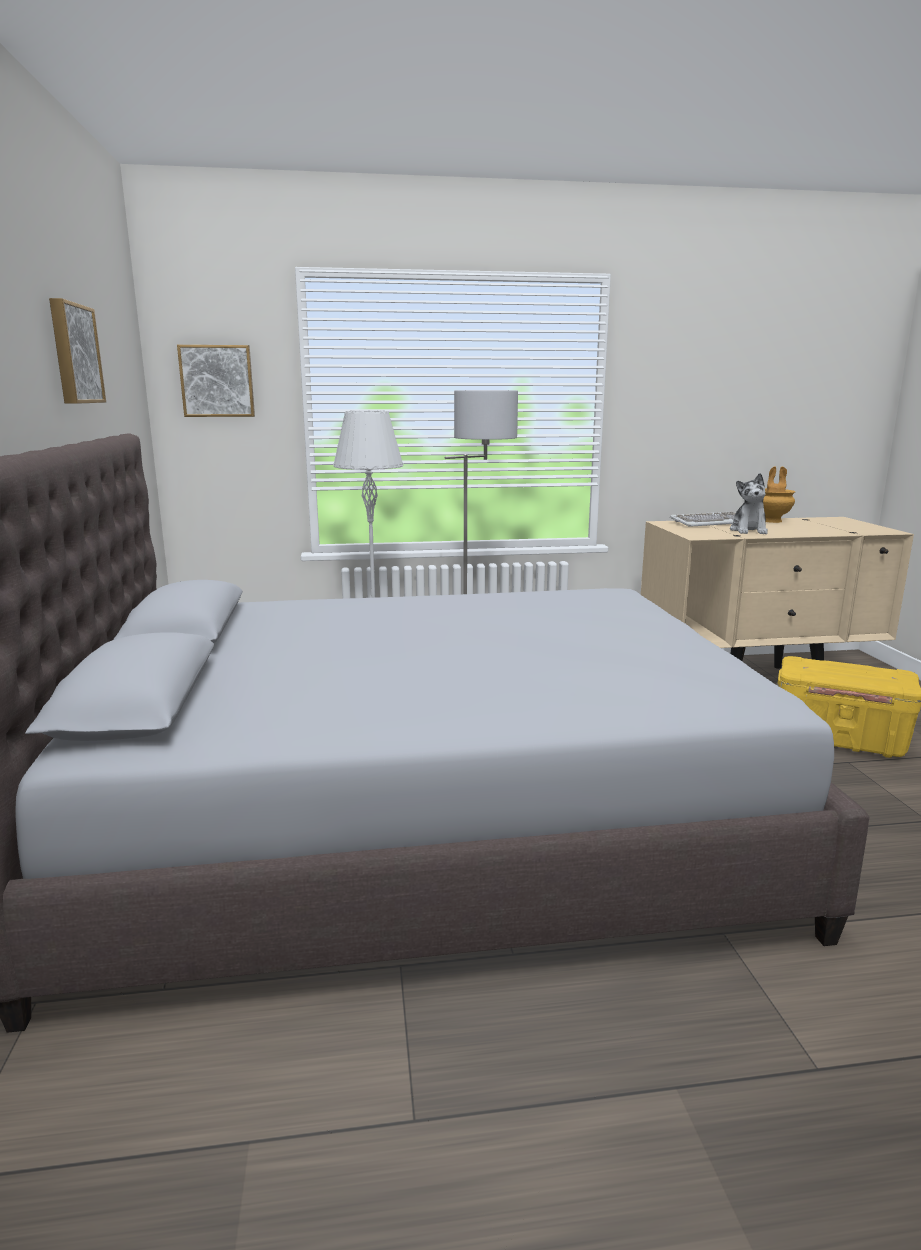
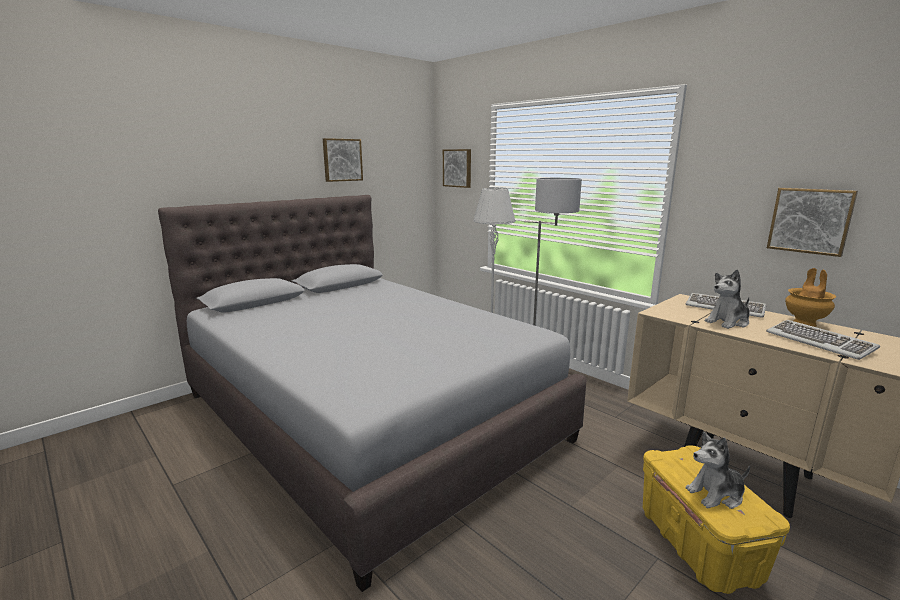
camera: 55 degrees right, 0 degrees up
none -> plush toy [685,432,750,509]
none -> keyboard [766,320,880,360]
none -> picture [767,188,858,257]

